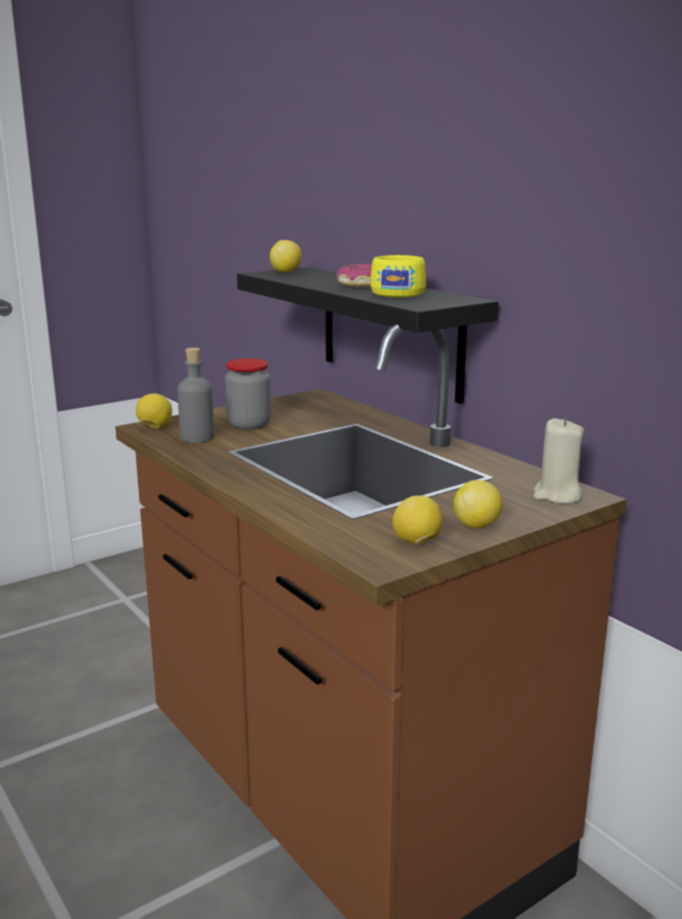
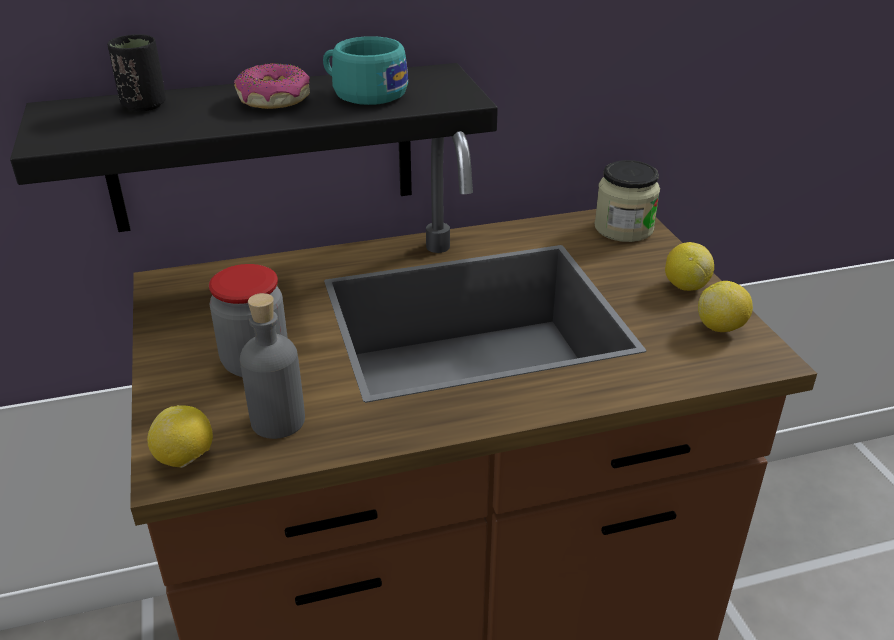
camera: 70 degrees left, 15 degrees up
lemon [270,240,302,273] -> none
yellow cup [370,255,426,298] -> turquoise cup [323,36,408,105]
beige candle [533,418,584,504] -> jar [594,160,660,242]
none -> black cup [107,34,166,112]

